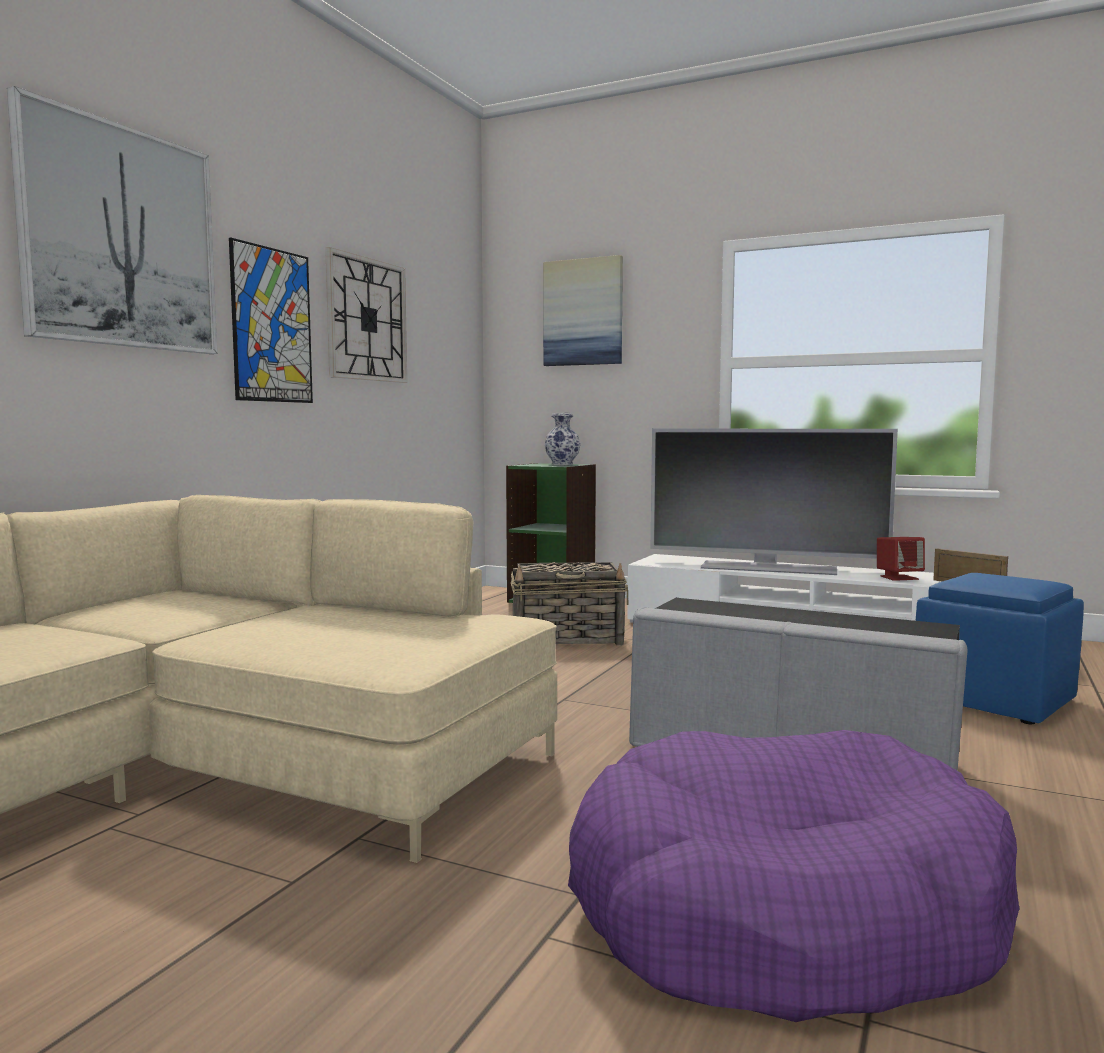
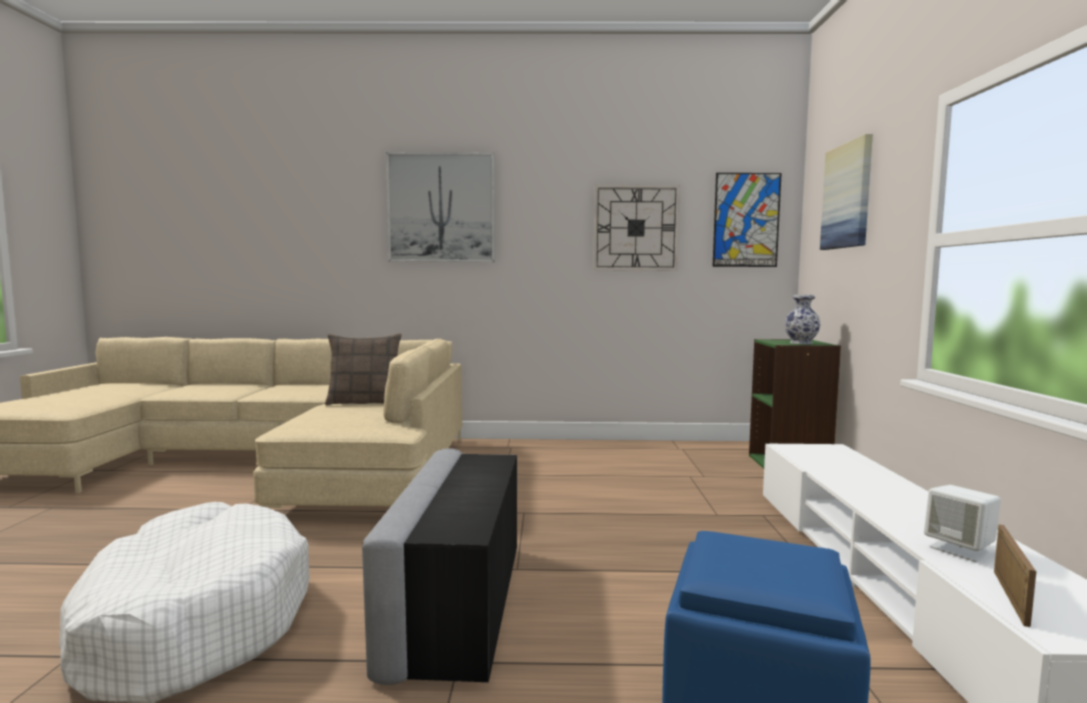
camera: 65 degrees right, 0 degrees up
picture [229,238,313,403] -> picture moved to [713,173,782,267]
basket [511,562,629,646] -> none
purple dog bed [568,730,1019,1022] -> white dog bed [59,502,310,703]
television [651,429,898,575] -> none
red speaker [877,537,925,581] -> white speaker [924,485,1001,562]
none -> pillow [325,333,402,405]

